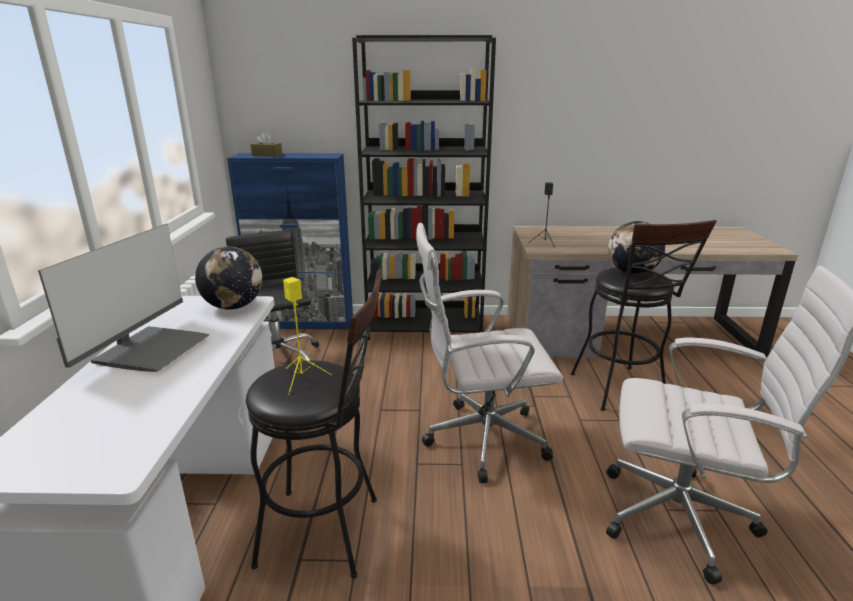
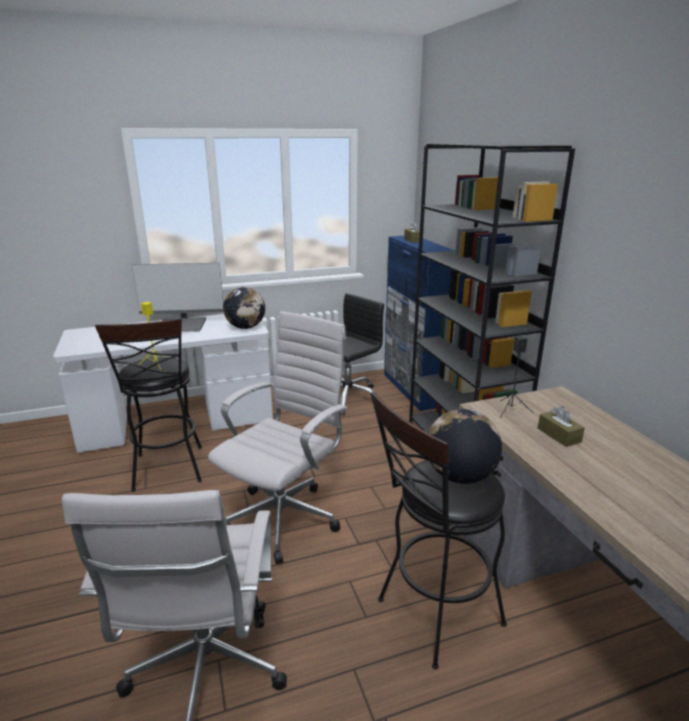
camera: 70 degrees right, 0 degrees up
white office chair [416,223,563,483] -> white office chair turned 60 degrees clockwise [208,311,348,564]
none -> brown tissue box [538,406,585,447]

